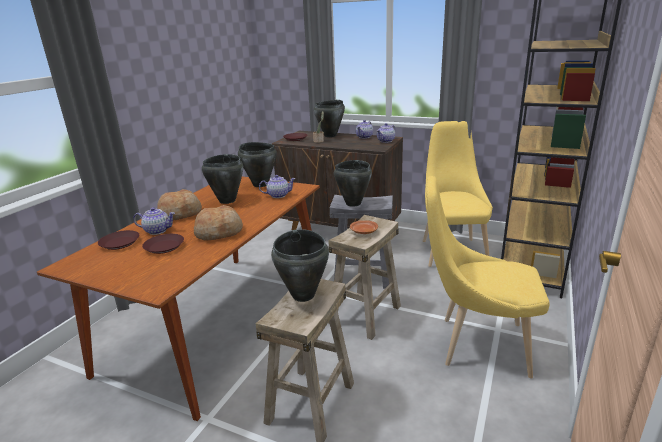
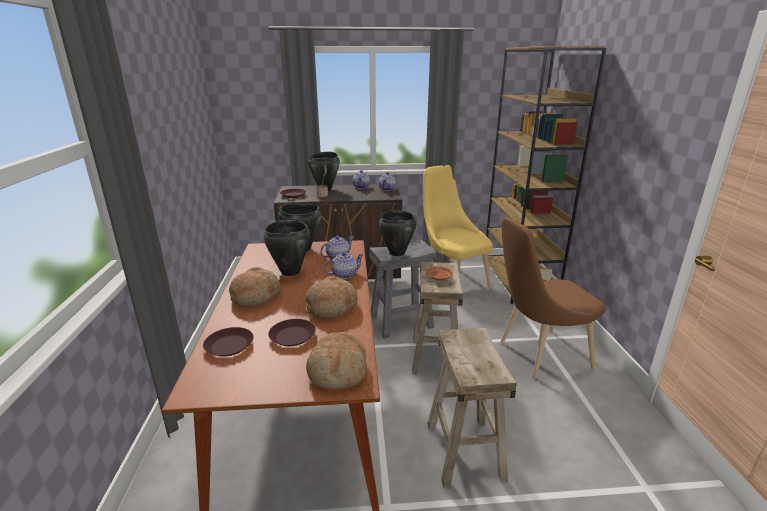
camera: 30 degrees left, 0 degrees up
teapot [133,207,175,235] -> teapot moved to [324,252,364,279]
black cooking pot [271,229,329,302] -> none
yellow chair [426,176,550,378] -> brown chair [501,217,606,379]
none -> bread [306,332,367,391]

